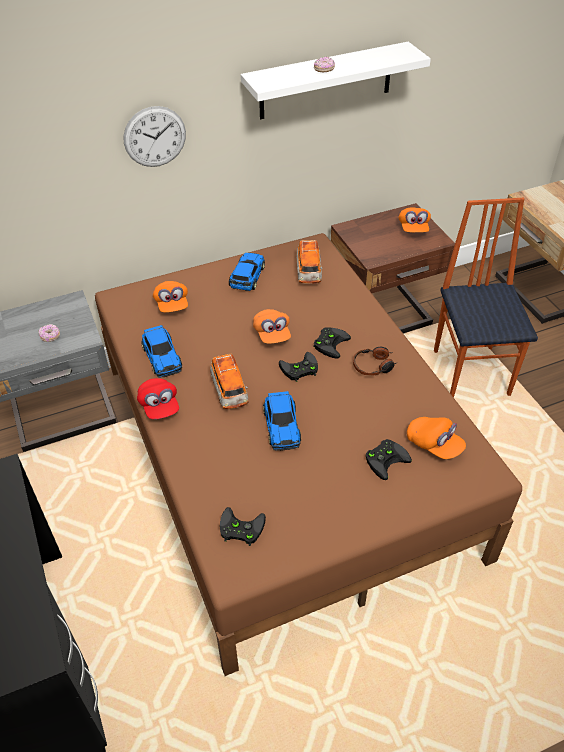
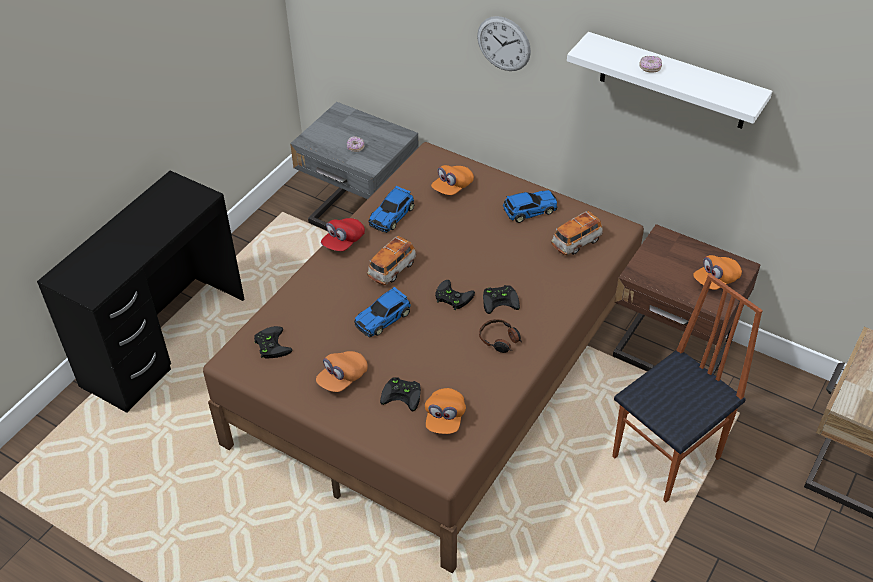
camera: 55 degrees right, 0 degrees up
orange cap [253,309,291,344] -> orange cap moved to [316,351,368,392]

